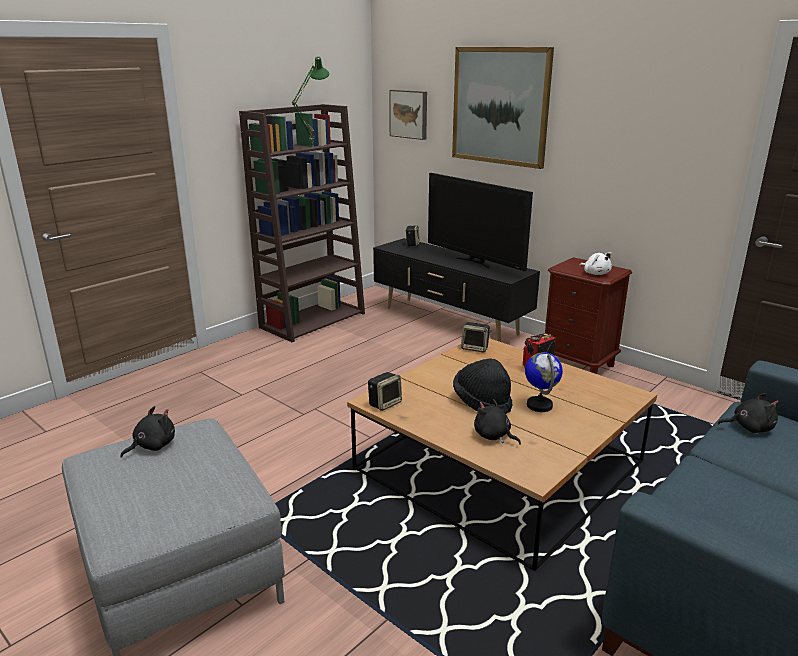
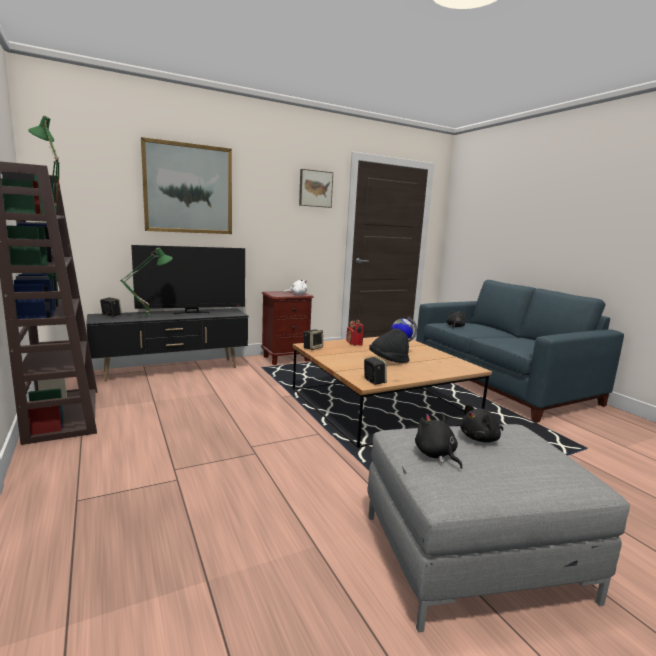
camera: 70 degrees left, 10 degrees down
picture [389,90,427,140] -> picture moved to [299,169,333,208]
black plush toy [474,399,521,445] -> black plush toy moved to [460,404,503,443]
none -> green table lamp [120,247,173,319]

